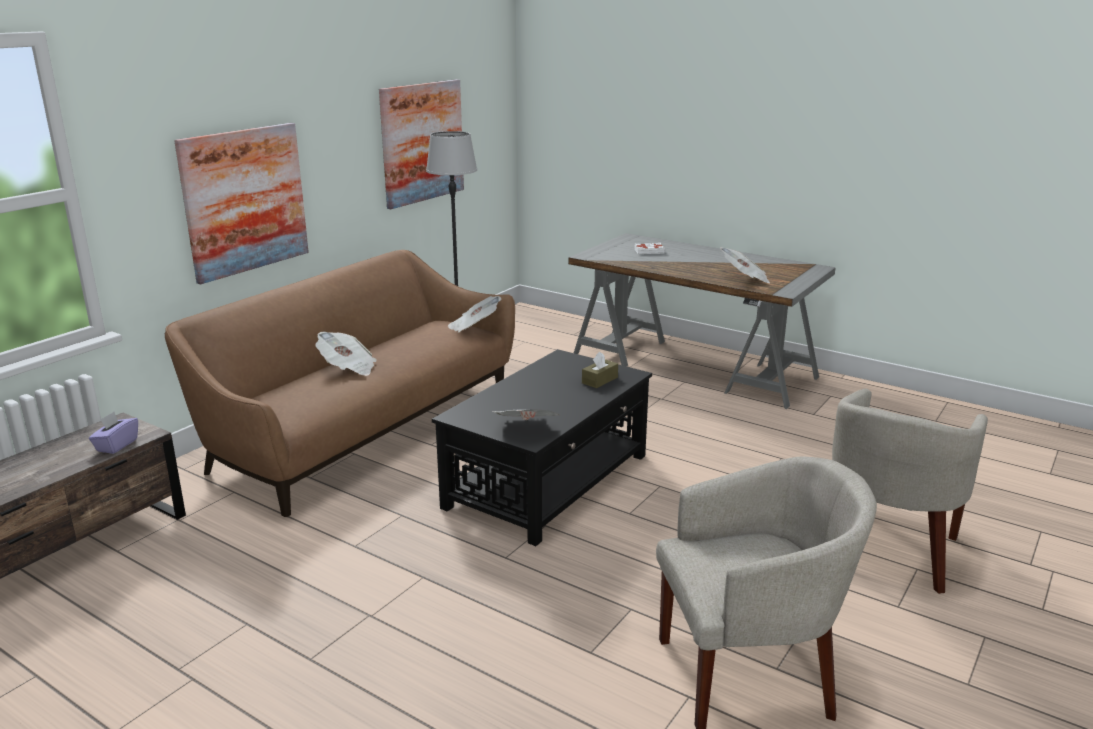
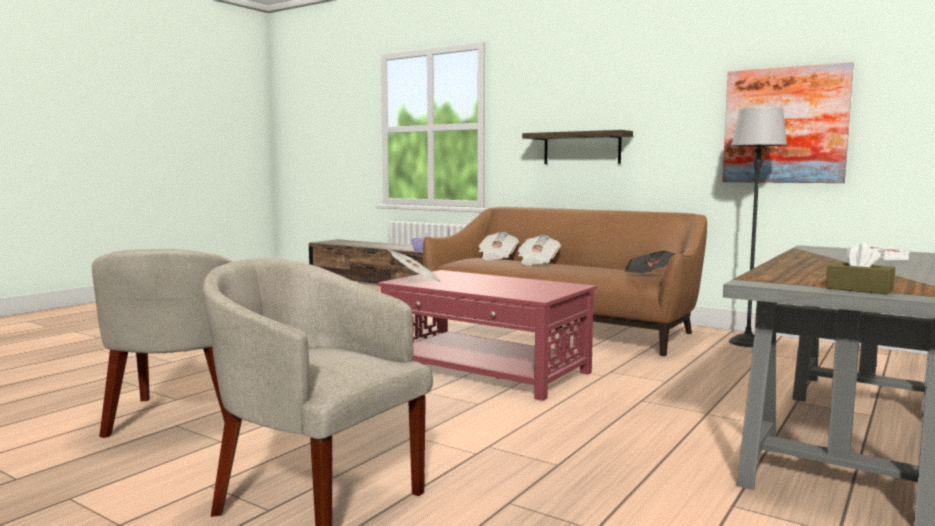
camera: 90 degrees right, 15 degrees down
picture [174,123,309,284] -> shelf [522,130,633,164]
black coffee table [432,349,652,546] -> red coffee table [378,270,597,401]
brown tissue box [582,352,618,388] -> brown tissue box moved to [826,242,895,295]
newspaper [720,247,771,284] -> newspaper moved to [478,232,519,260]

